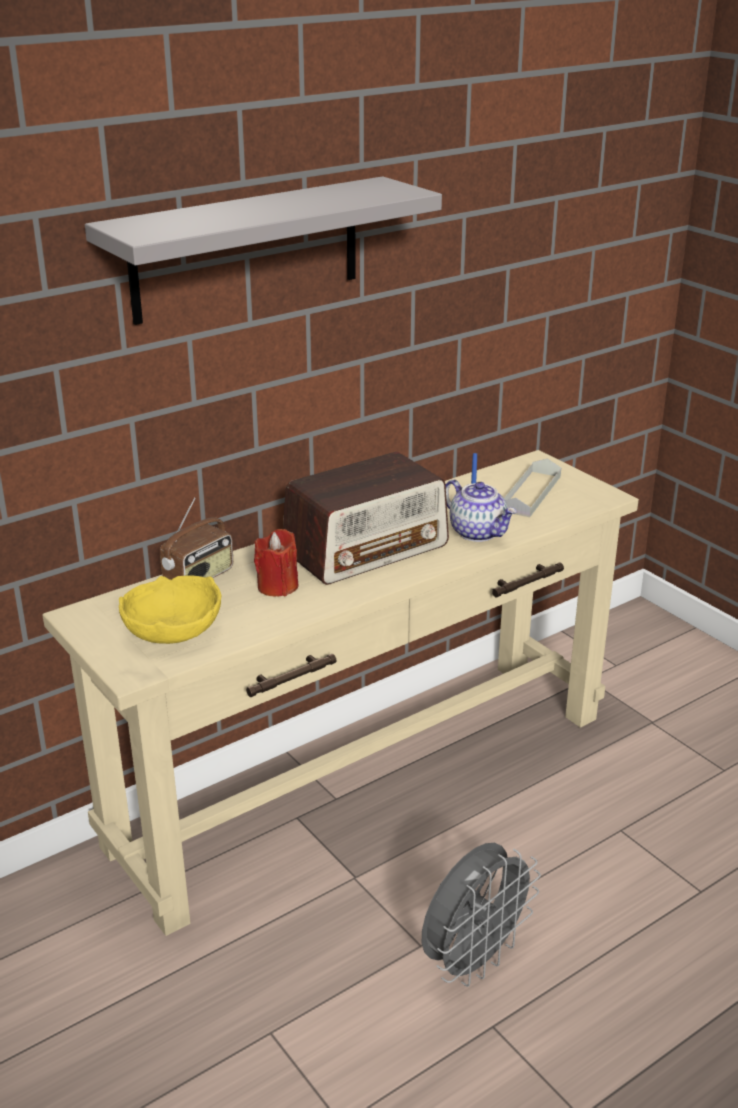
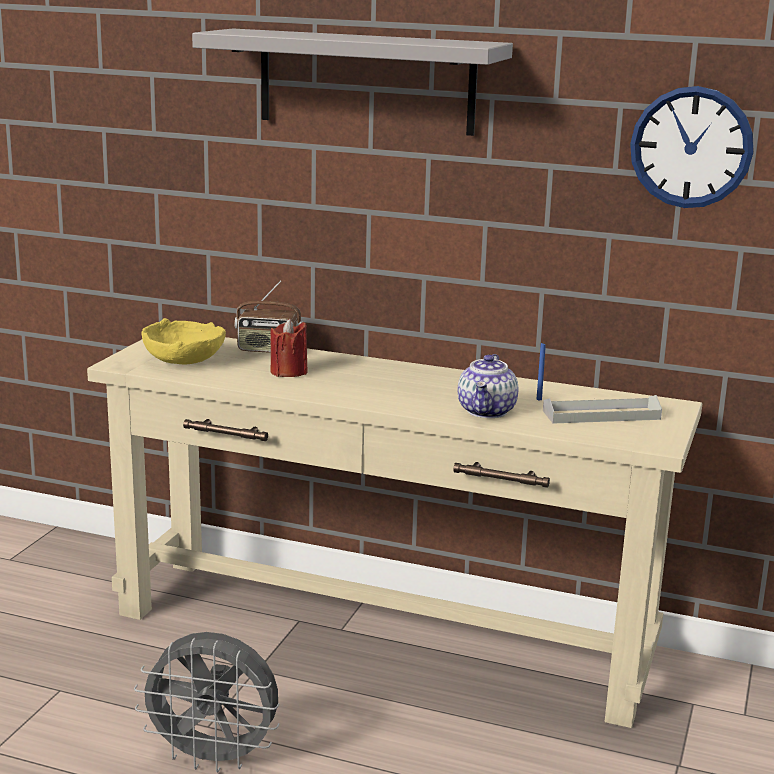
camera: 55 degrees right, 10 degrees down
radio [283,452,449,585] -> none
none -> wall clock [630,86,754,208]

